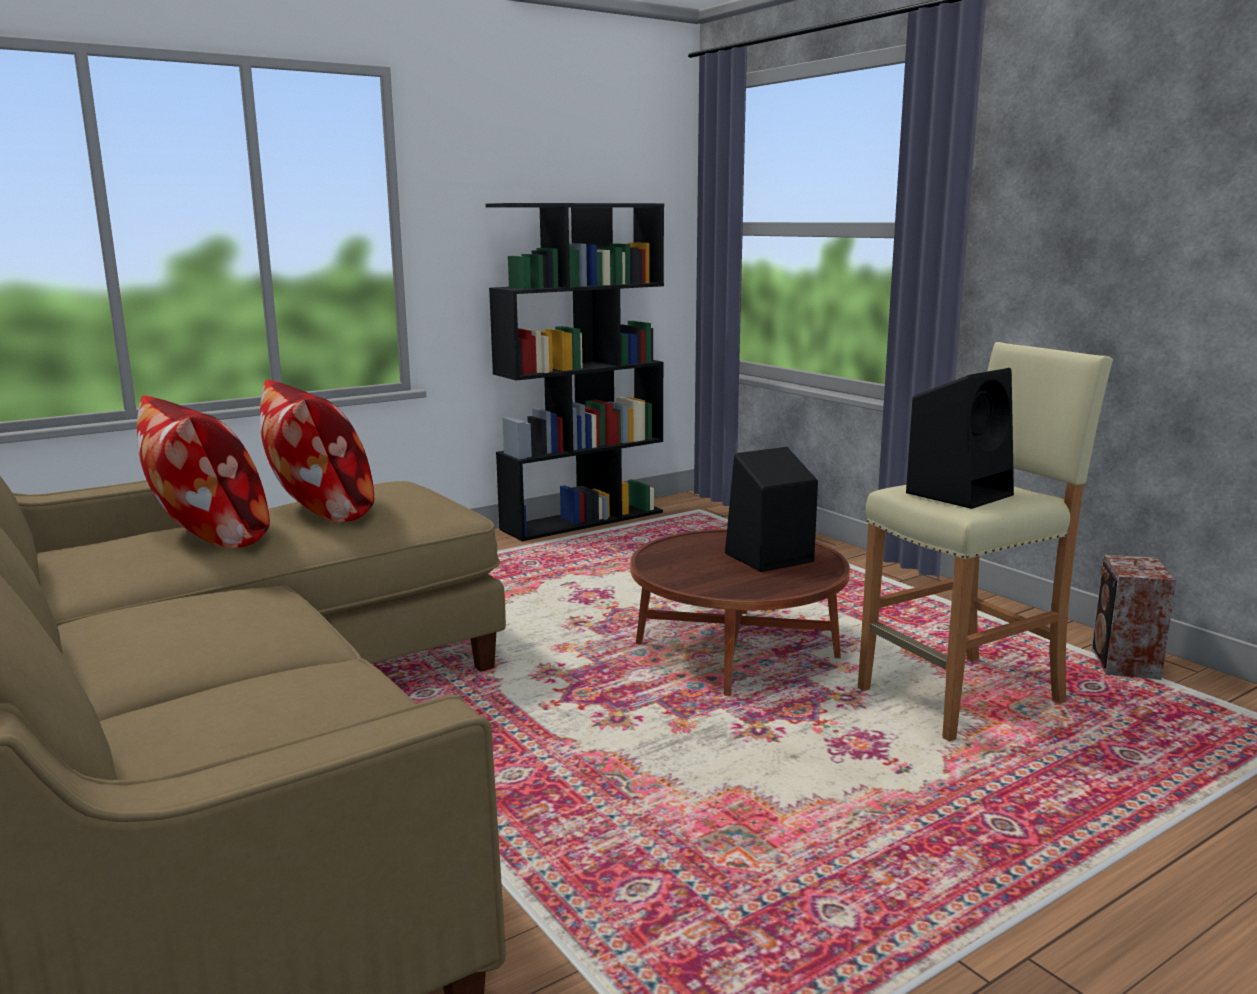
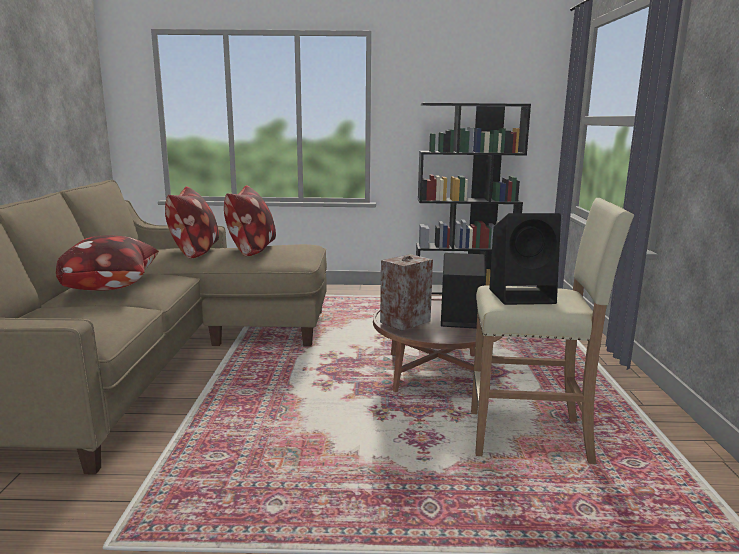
camera: 35 degrees right, 0 degrees up
speaker [1091,555,1176,680] -> speaker moved to [380,254,433,331]
none -> pillow [56,235,159,291]

